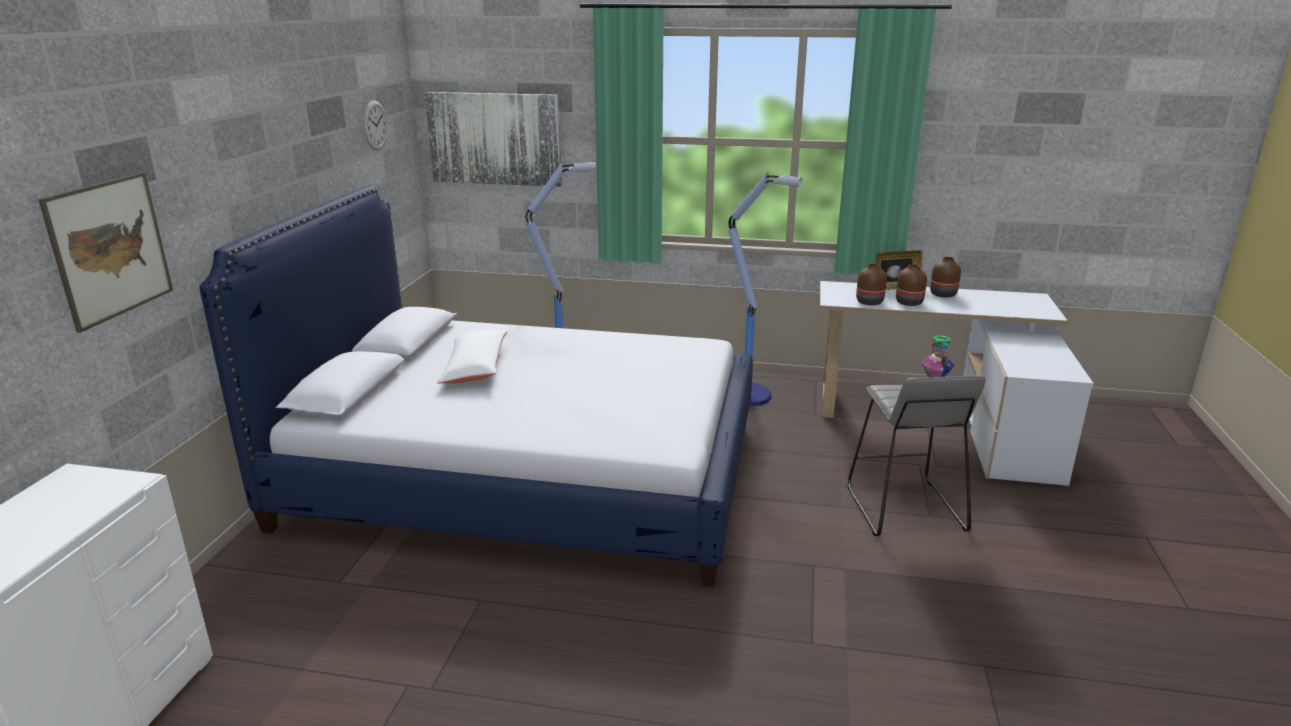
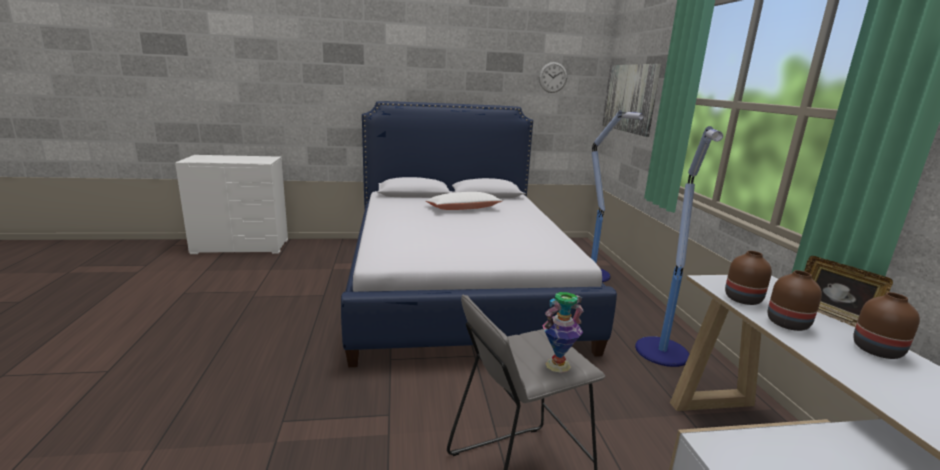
camera: 70 degrees right, 5 degrees down
picture [38,172,173,333] -> none

